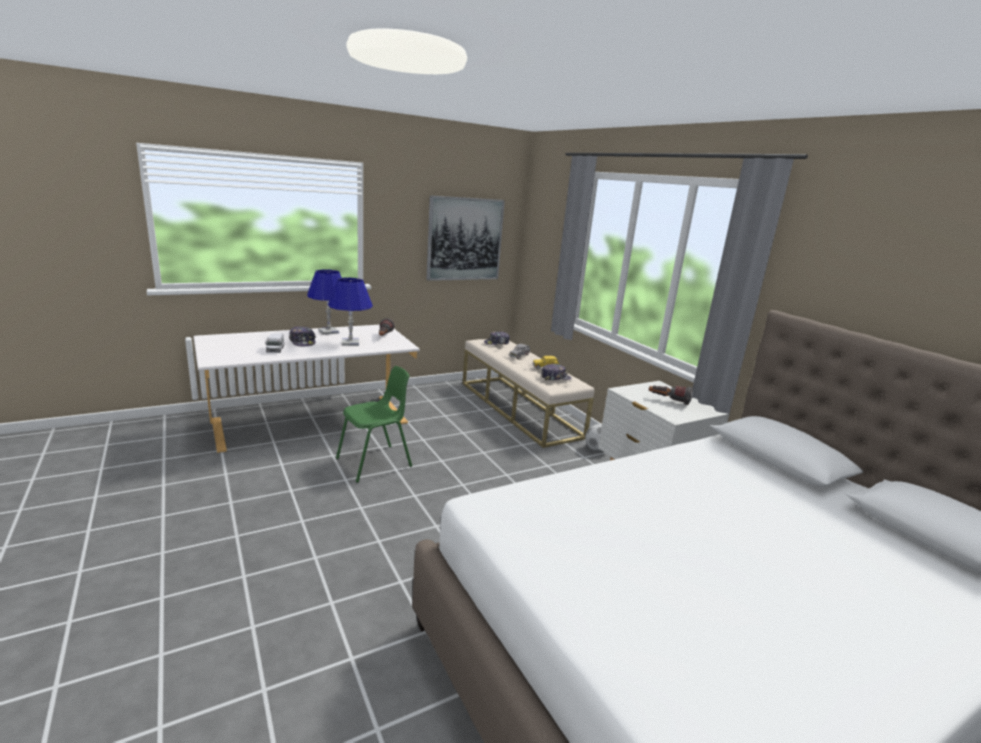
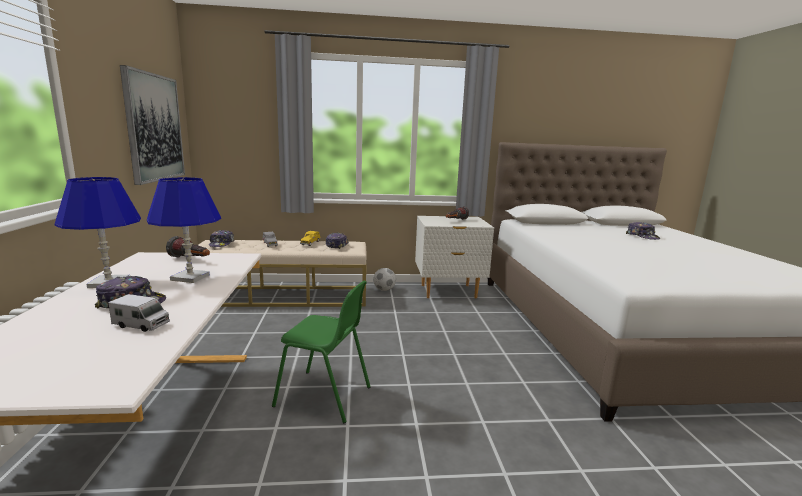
camera: 65 degrees left, 5 degrees down
green chair [336,366,412,483] -> green chair turned 120 degrees clockwise [272,281,371,423]
none -> cap [626,222,660,240]

